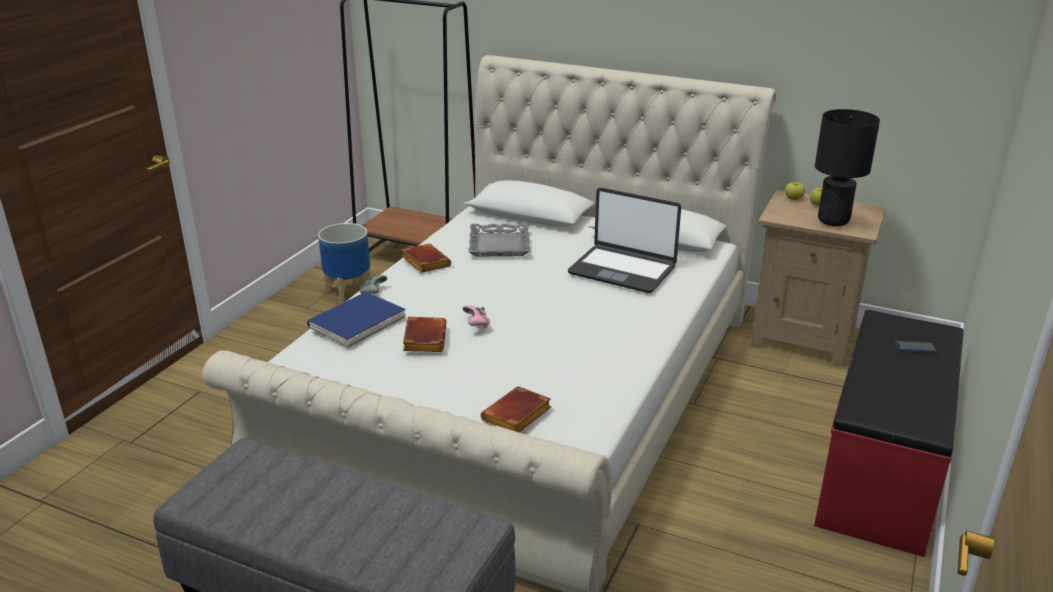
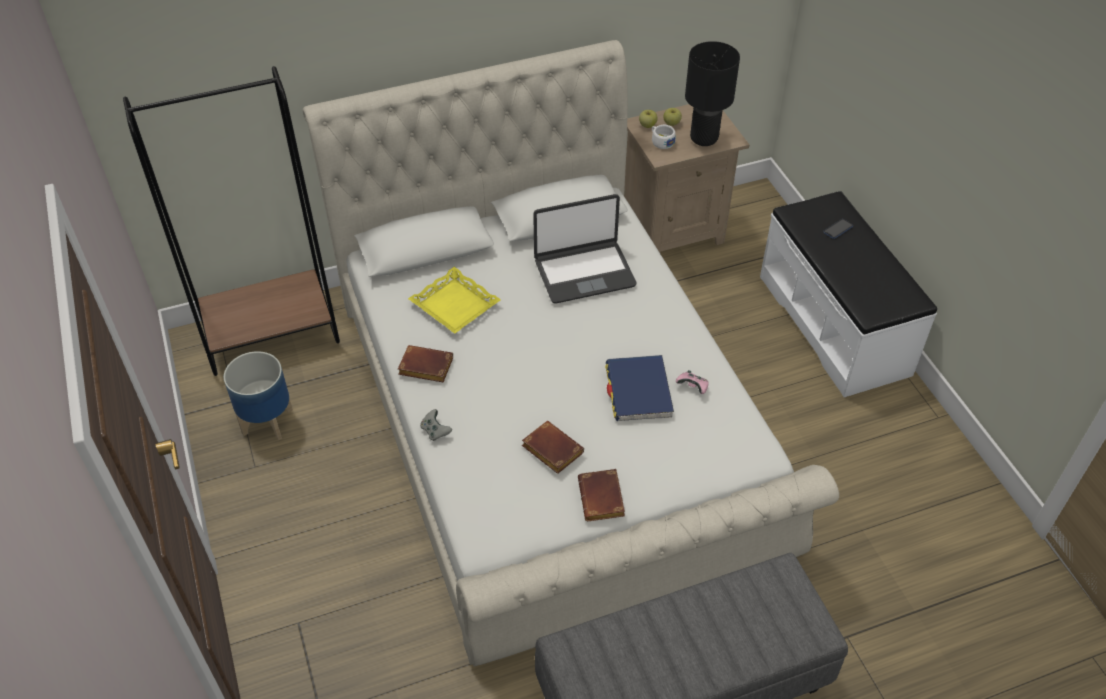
camera: 45 degrees left, 20 degrees up
blue book [307,292,405,348] -> blue book moved to [605,355,674,421]
pink game controller [462,305,490,328] -> pink game controller moved to [676,370,709,394]
grey tray [468,223,530,257] -> yellow tray [408,267,501,334]
brown book [481,386,552,432] -> brown book moved to [578,469,625,521]
red bench [814,310,964,557] -> white bench [760,191,937,397]
none -> white cup [652,125,676,149]

